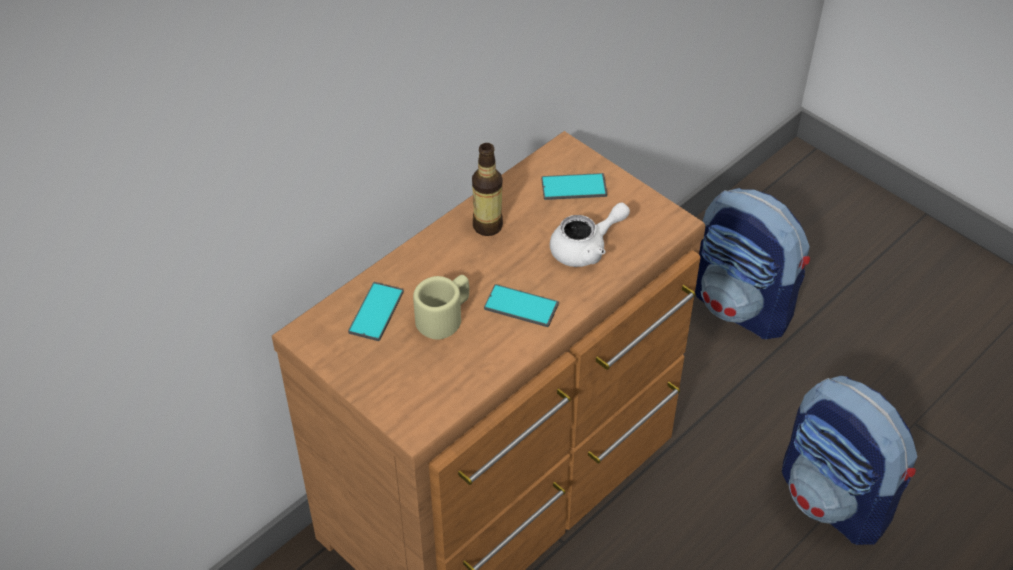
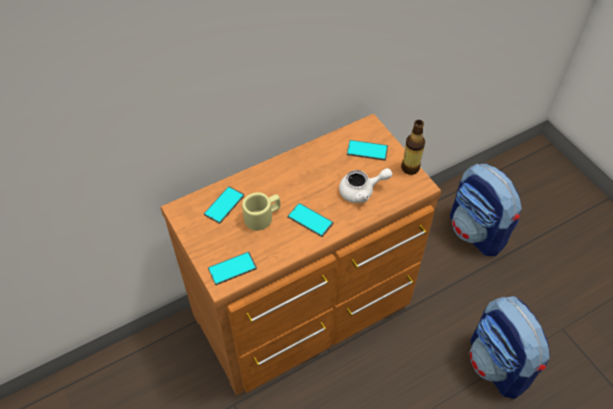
camera: 15 degrees right, 5 degrees up
bottle [472,143,503,236] -> bottle moved to [401,120,425,175]
none -> phone [208,252,257,285]

